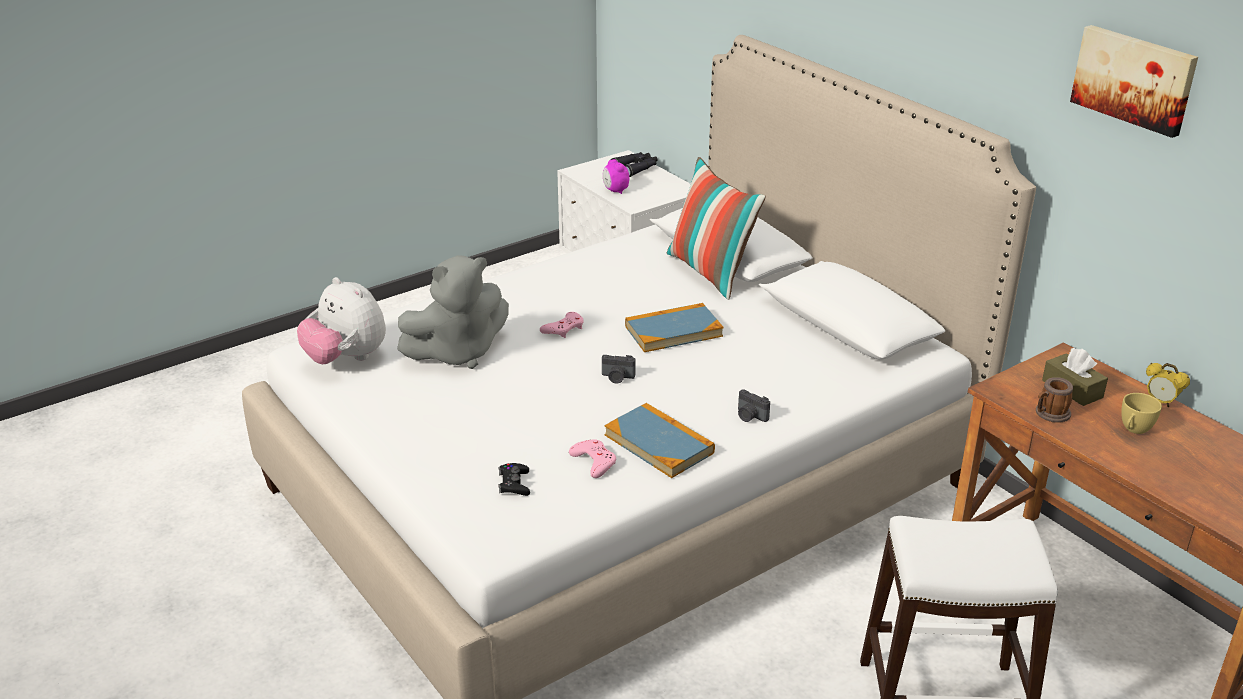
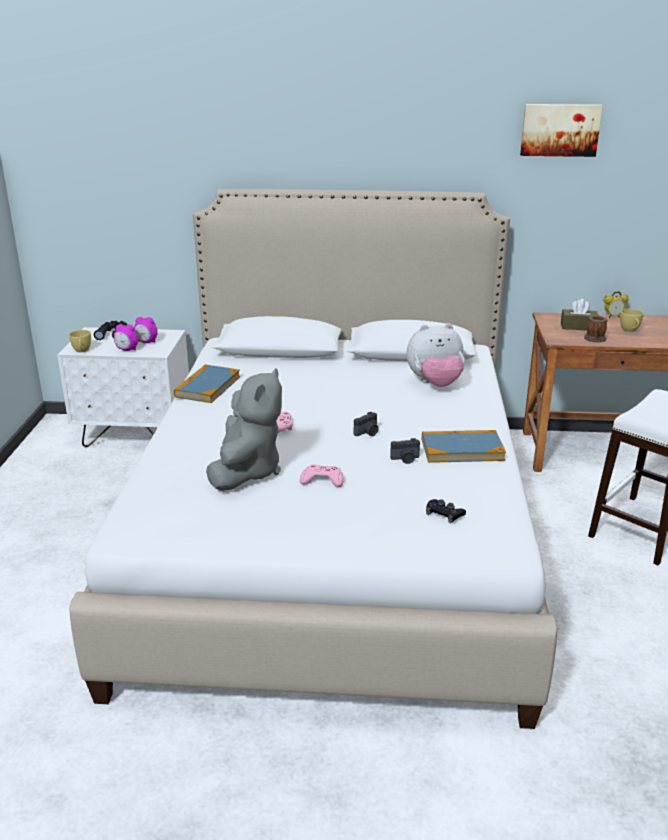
camera: 50 degrees left, 5 degrees down
plush toy [297,277,386,364] -> plush toy moved to [407,323,465,387]
pink game controller [569,439,616,478] -> pink game controller moved to [300,464,344,487]
book [625,303,723,352] -> book moved to [174,364,240,403]
pillow [667,157,766,300] -> none
camera [738,389,770,422] -> camera moved to [390,438,420,464]
none -> yellow cup [69,330,91,352]
none -> alarm clock [134,317,158,343]

